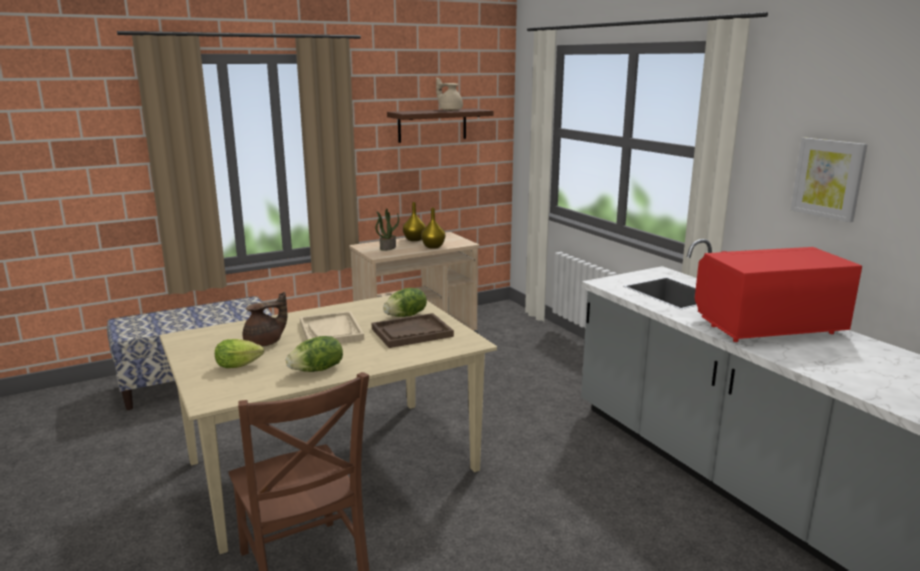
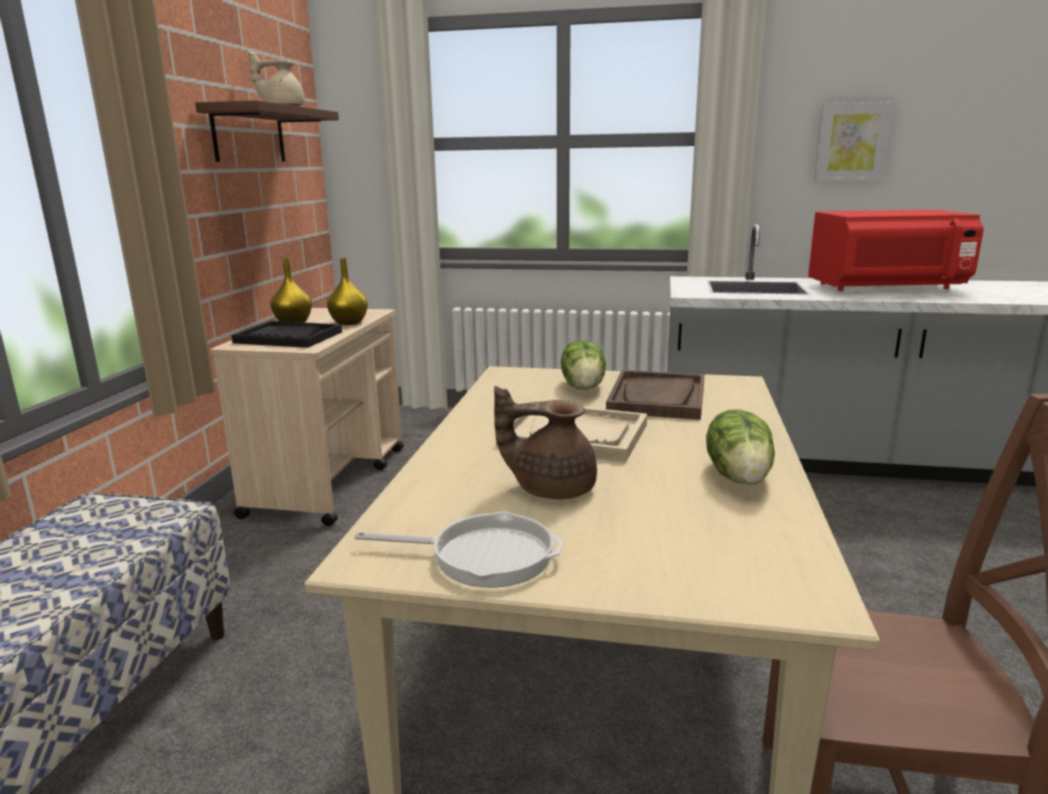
camera: 50 degrees left, 0 degrees up
lettuce [215,339,264,368] -> none
brown teapot [243,292,288,346] -> brown teapot turned 90 degrees counterclockwise [494,386,597,499]
potted plant [376,209,399,251] -> black tray [232,321,342,348]
red microwave [695,247,862,342] -> red microwave turned 120 degrees counterclockwise [808,210,984,291]
none -> frying pan [354,511,563,588]

